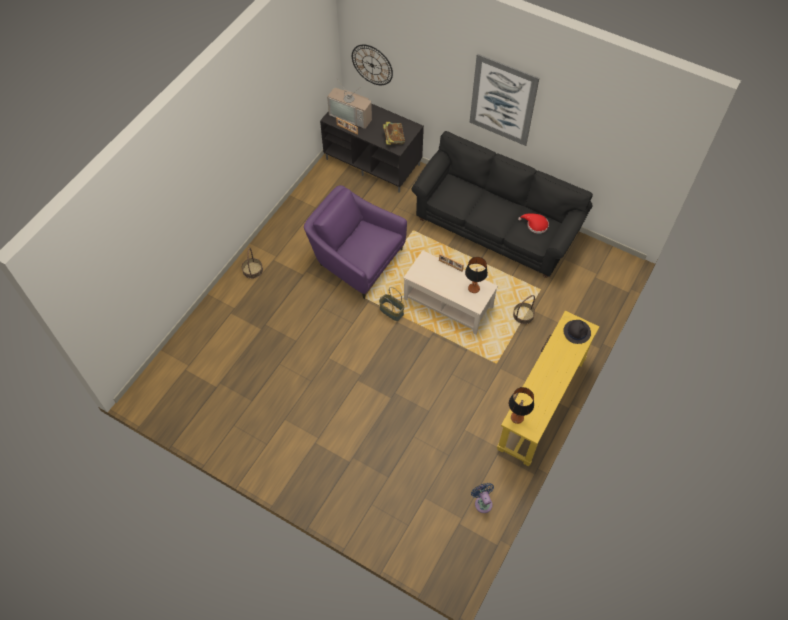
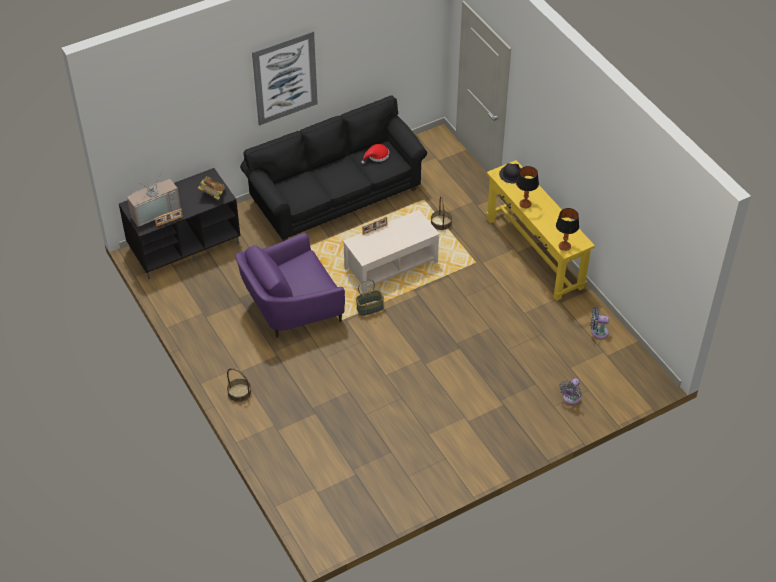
camera: 60 degrees left, 10 degrees down
wall clock [352,44,393,85] -> none
table lamp [465,257,488,293] -> table lamp moved to [516,166,539,208]
none -> grey fan [559,378,582,405]

